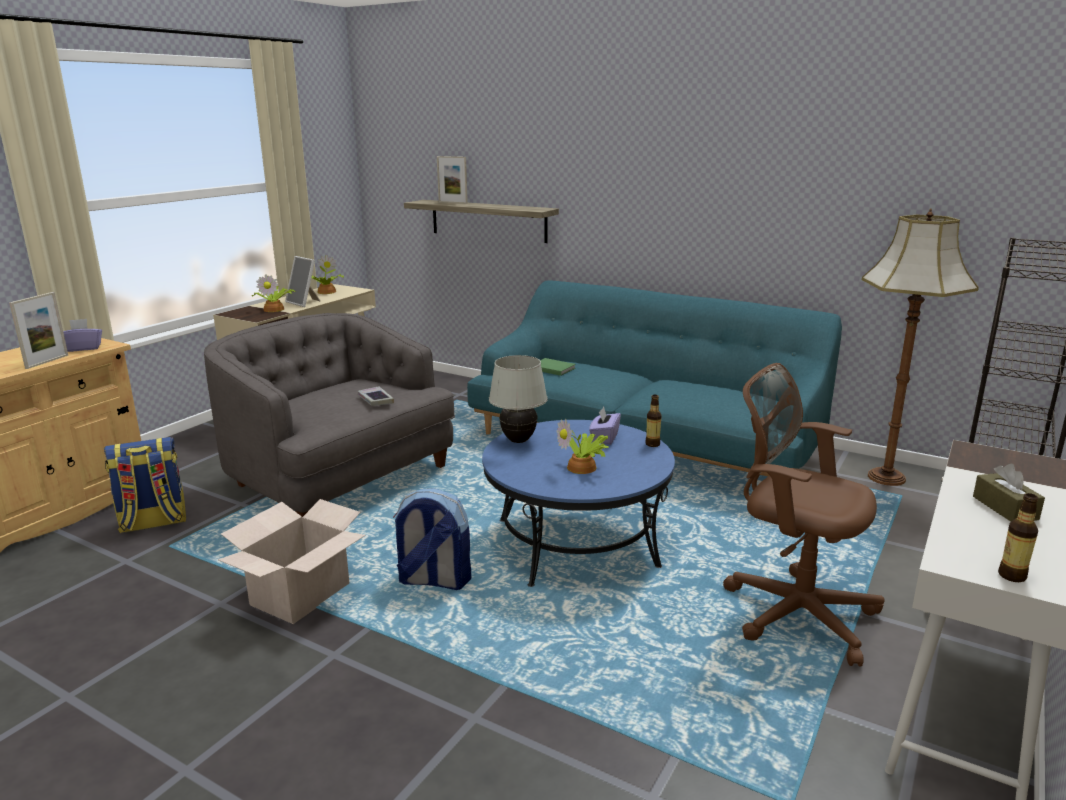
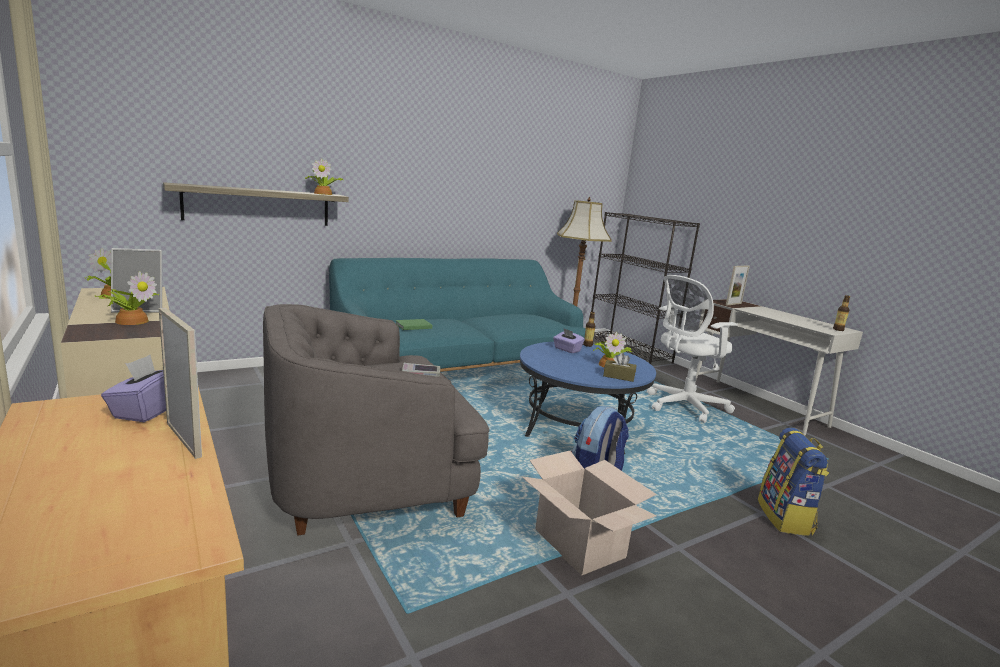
camera: 65 degrees left, 5 degrees down
backpack [104,437,186,533] -> backpack moved to [758,427,829,536]
picture frame [437,156,468,204] -> picture frame moved to [726,265,750,306]
white table lamp [489,355,548,443] -> none
brown office chair [723,363,884,667] -> white office chair [647,275,738,423]
brown tissue box [973,464,1045,521] -> brown tissue box moved to [603,353,636,382]
none -> potted plant [305,158,344,195]

